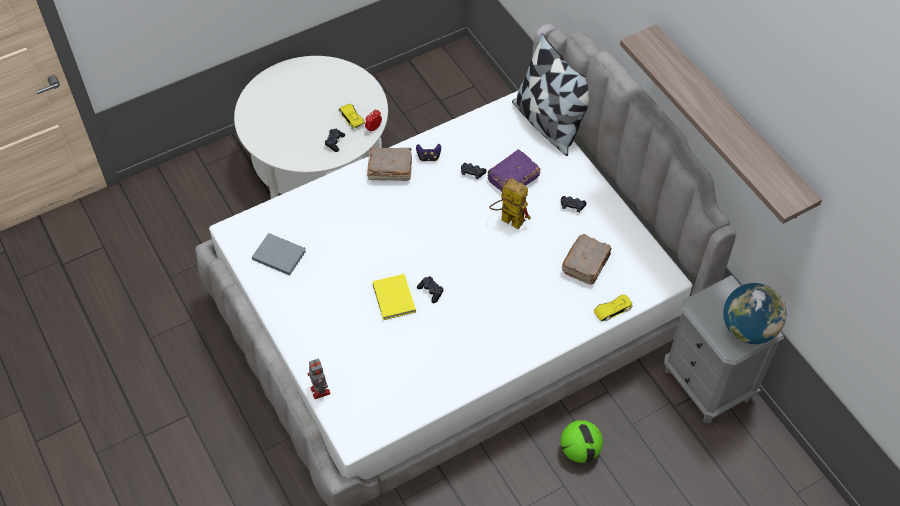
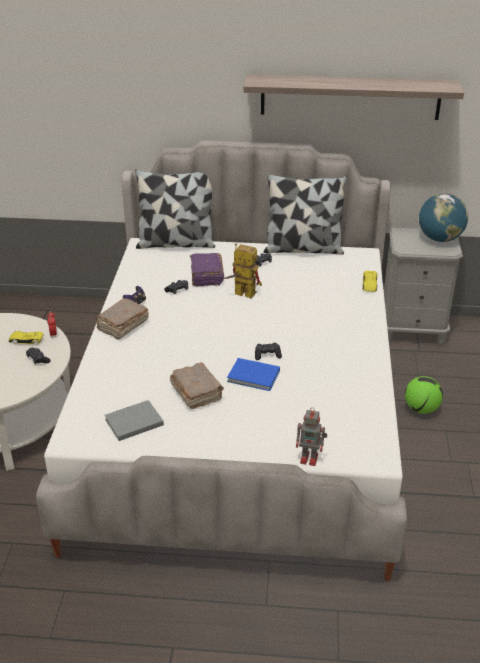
camera: 55 degrees left, 20 degrees down
yellow book [372,274,416,320] -> blue book [227,358,280,391]
toy robot [489,178,531,229] -> toy robot turned 45 degrees clockwise [223,243,262,299]
brown book [562,234,612,284] -> brown book moved to [170,362,224,409]
none -> pillow [264,174,347,255]

